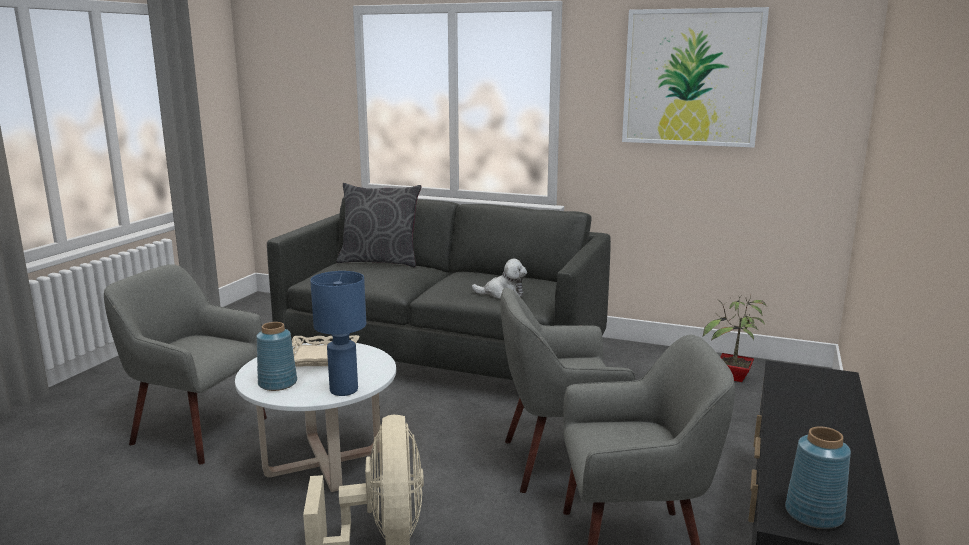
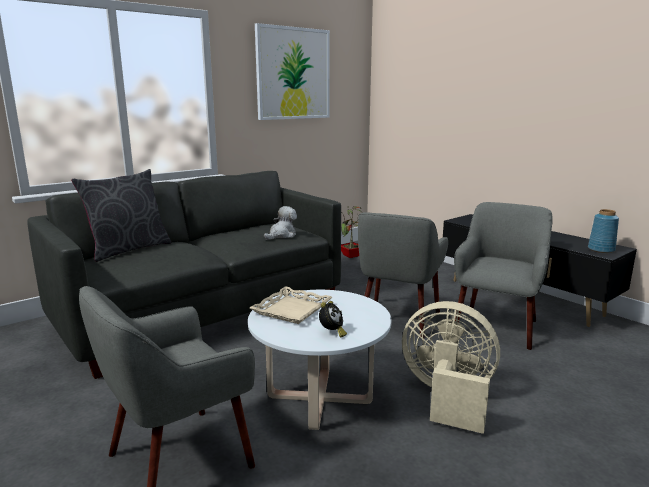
camera: 60 degrees left, 0 degrees up
blue vase [256,322,297,391] -> alarm clock [319,301,347,337]
blue table lamp [310,271,366,396] -> none

